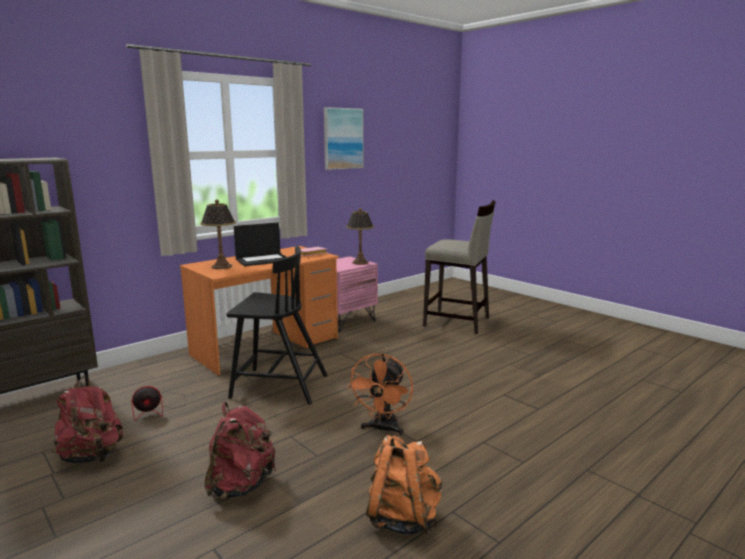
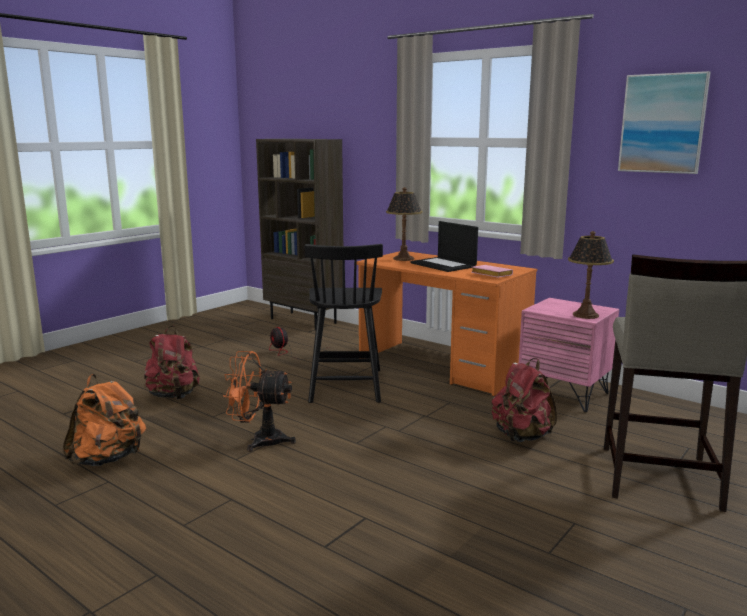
camera: 80 degrees right, 0 degrees up
red backpack [51,376,123,464] -> red backpack moved to [492,358,557,442]

